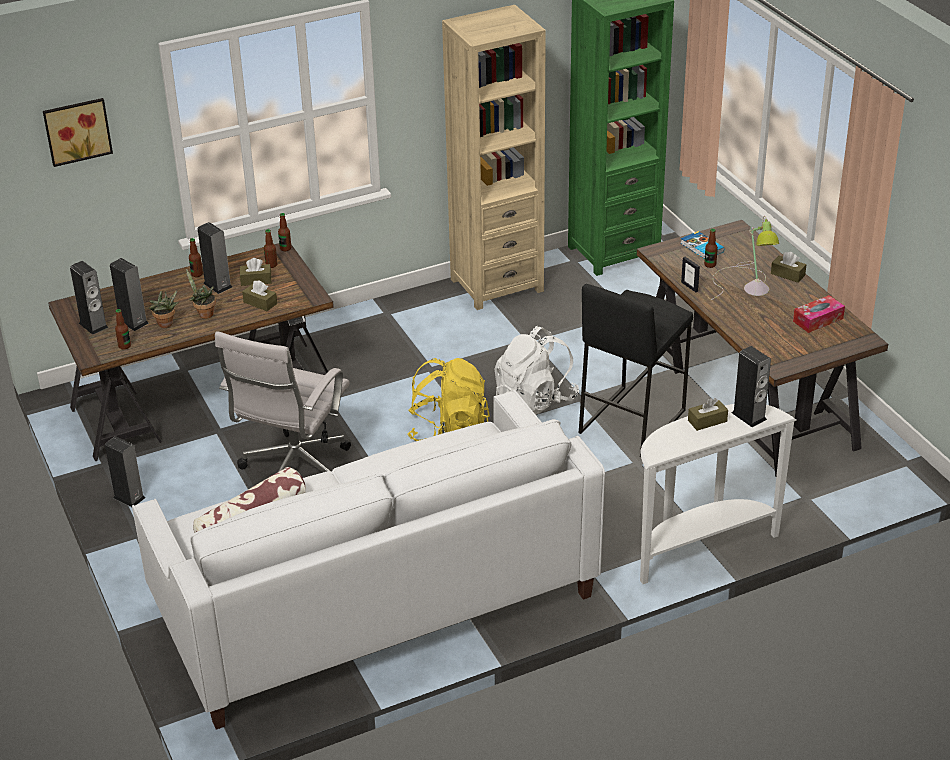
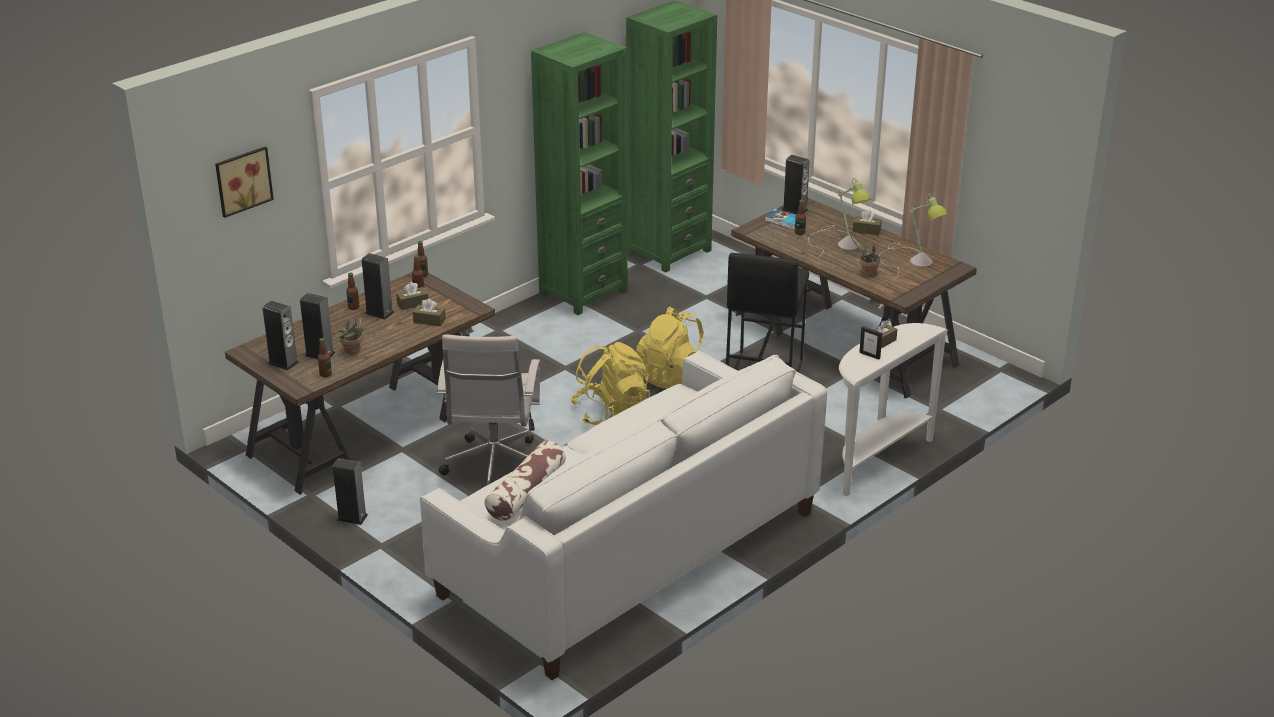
camera: 20 degrees left, 5 degrees down
potted plant [186,269,216,319] -> potted plant moved to [850,235,880,276]
beige bookcase [442,5,546,310] -> green bookcase [531,32,628,315]
white backpack [495,326,579,415] -> yellow backpack [636,306,703,389]
picture frame [681,257,700,292] -> picture frame moved to [859,326,882,360]
speaker [732,346,771,427] -> speaker moved to [782,155,810,214]
tissue box [793,295,845,333] -> table lamp [879,194,947,278]

